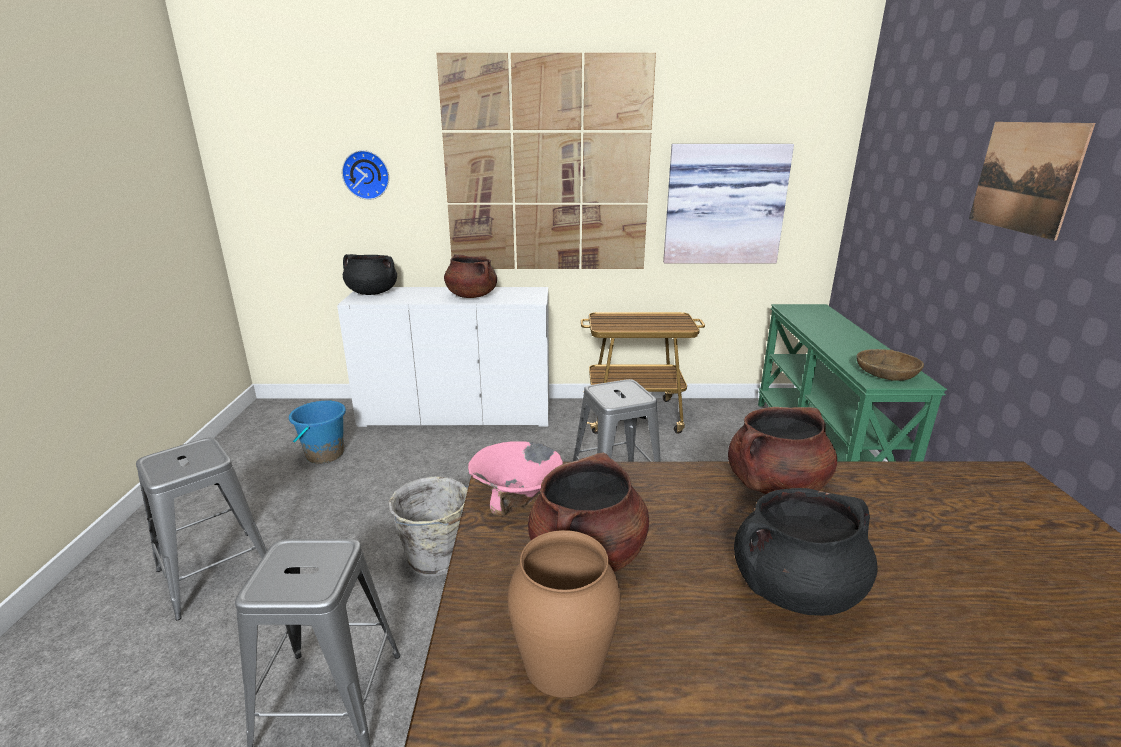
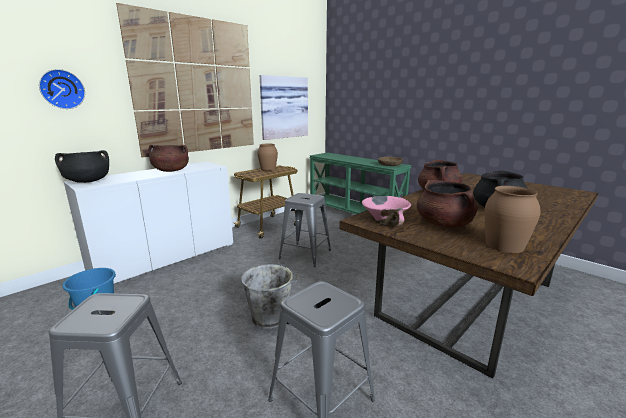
camera: 45 degrees left, 5 degrees down
picture [969,122,1095,240] -> none
none -> brown vase [257,144,278,171]

